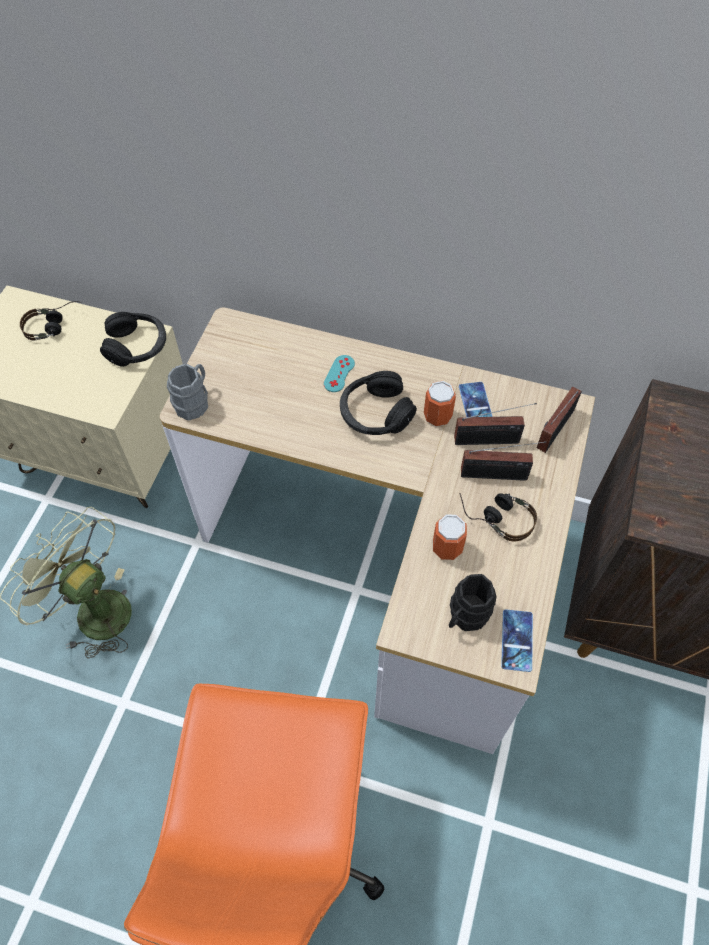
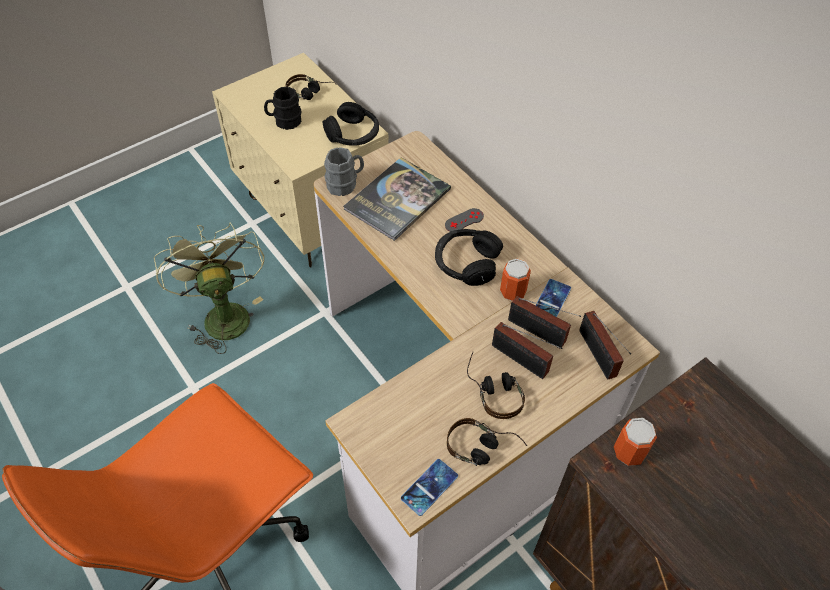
camera: 35 degrees right, 5 degrees down
turquoise game controller [324,355,355,392] -> grey game controller [445,208,484,232]
can [433,514,467,560] -> can moved to [614,418,657,466]
black mug [449,574,496,631] -> black mug moved to [264,87,302,130]
radio [537,386,582,453] -> radio turned 90 degrees counterclockwise [579,311,631,380]
none -> book [343,157,451,241]
none -> headphones [447,418,527,466]

